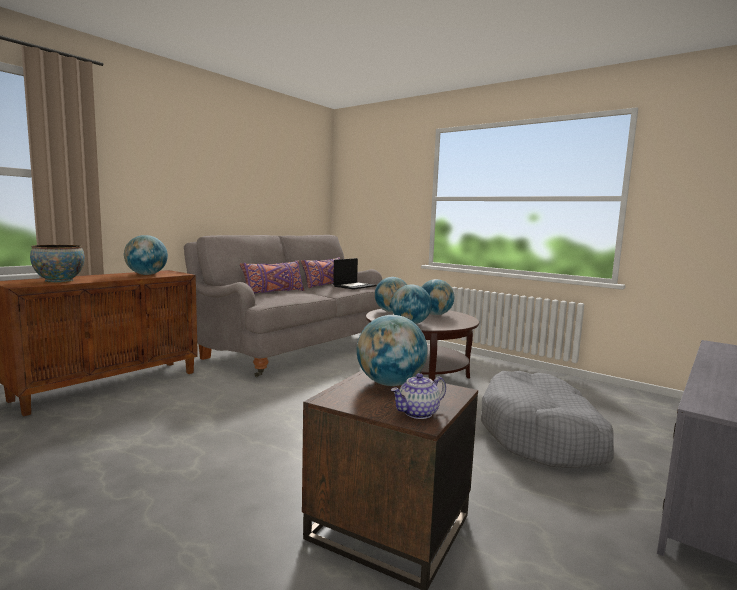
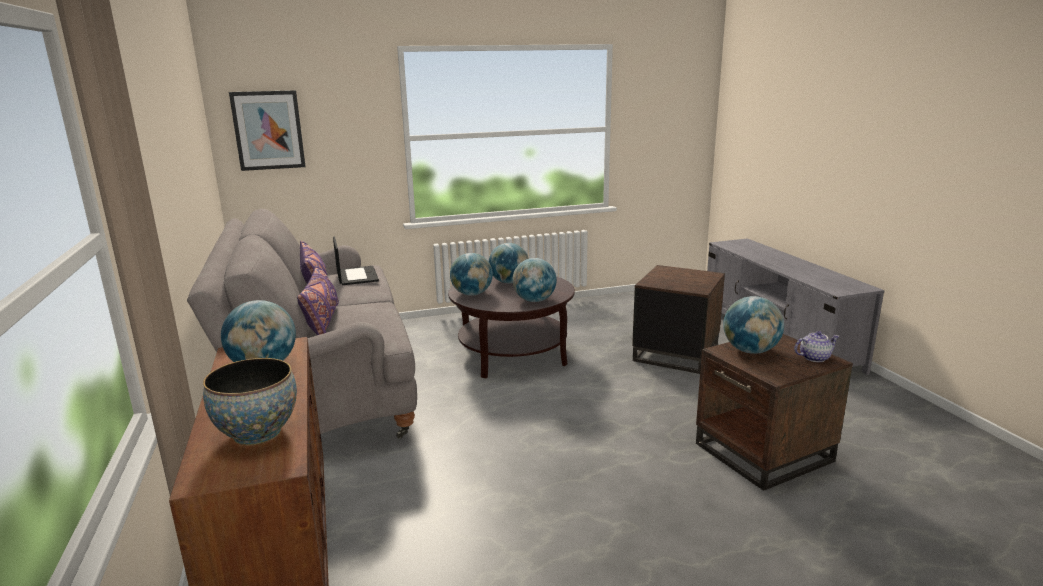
camera: 55 degrees left, 10 degrees up
teapot [391,373,446,419] -> teapot turned 105 degrees counterclockwise [794,331,840,362]
grey dog bed [481,371,614,468] -> brown side table [632,265,725,374]
none -> picture [229,90,306,171]

